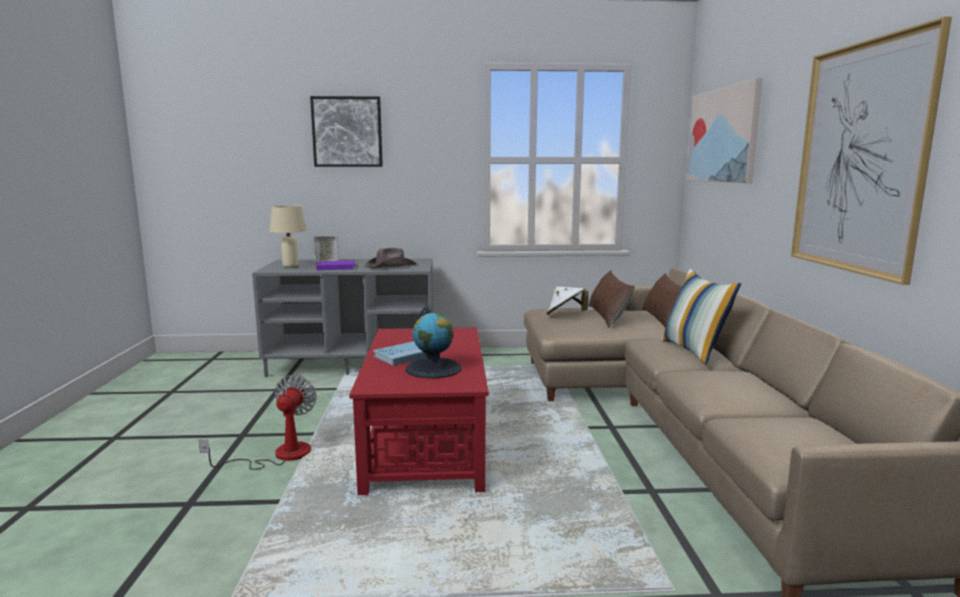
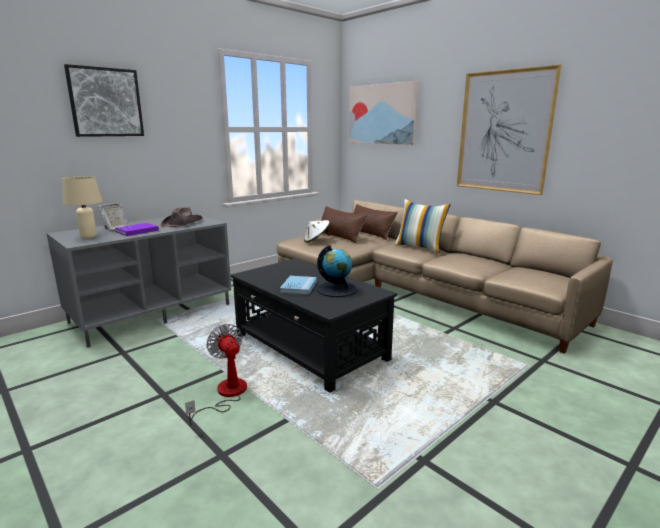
camera: 40 degrees left, 5 degrees up
red coffee table [349,328,489,495] -> black coffee table [230,259,397,393]

